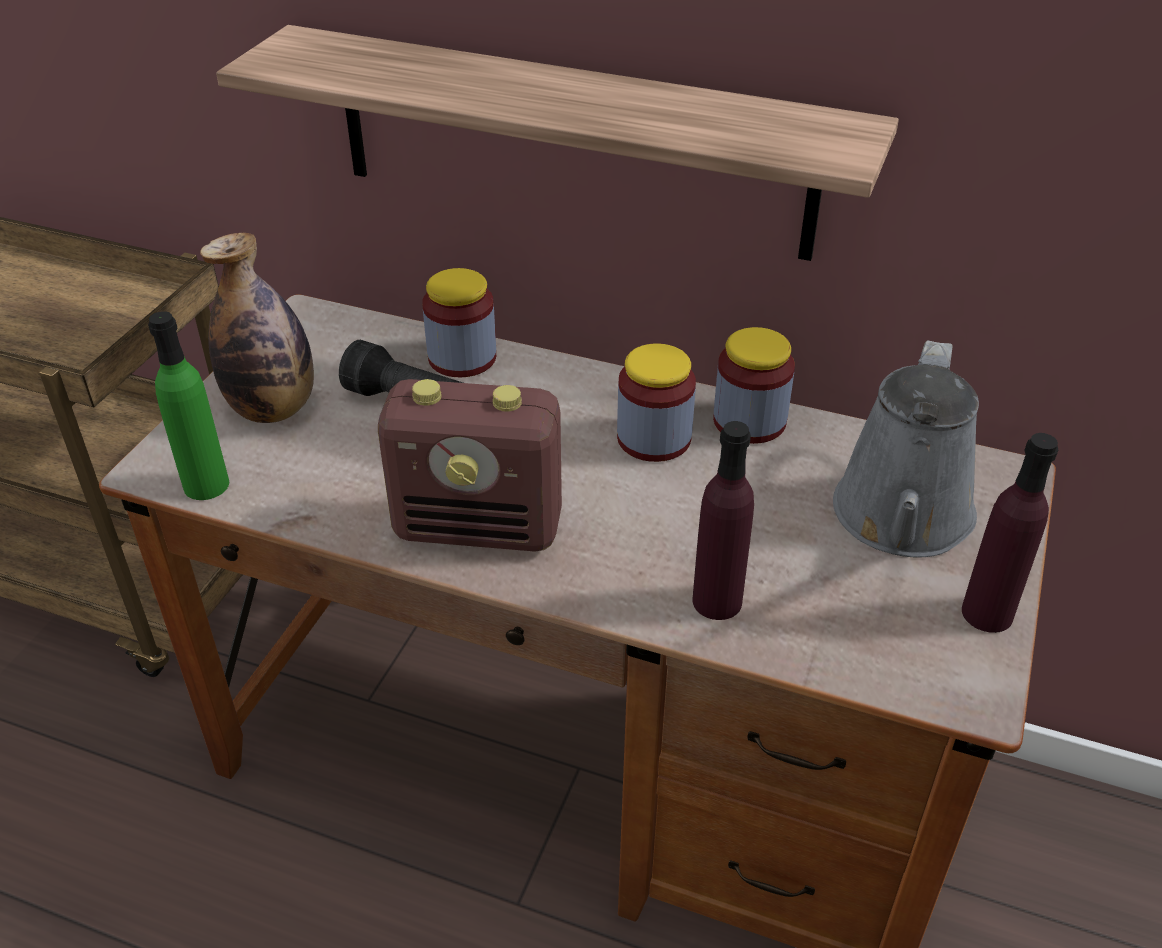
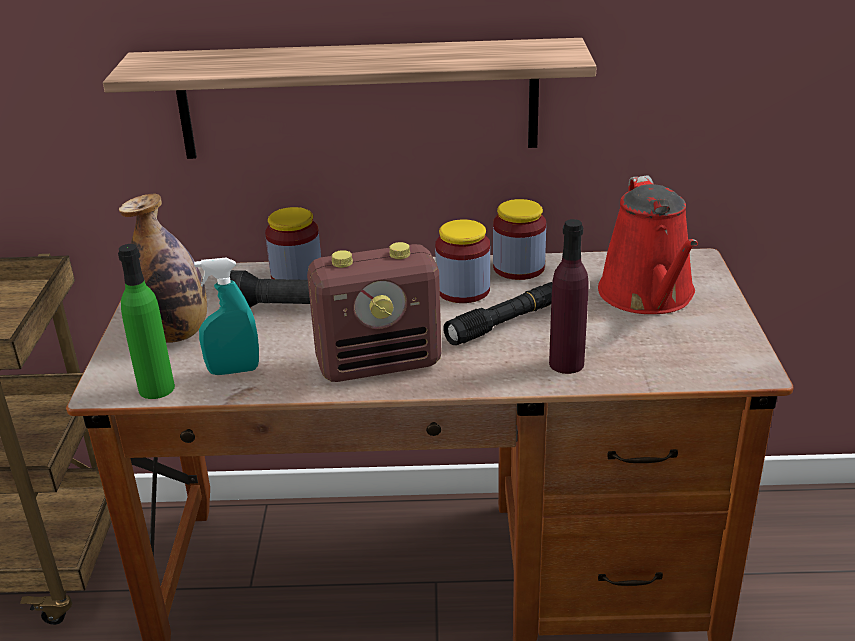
camera: 20 degrees left, 10 degrees down
grey watering can [833,340,979,558] -> red watering can [598,175,698,314]
purple bottle [962,433,1058,633] -> none
none -> turquoise spray bottle [194,258,259,375]
none -> black flashlight [443,282,552,345]

